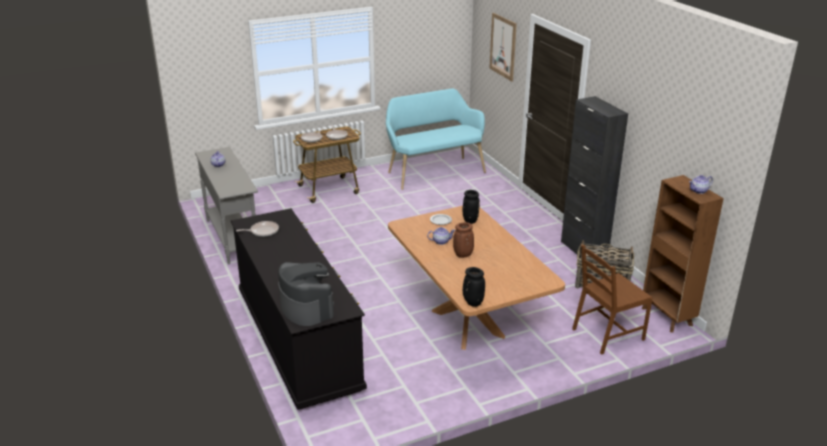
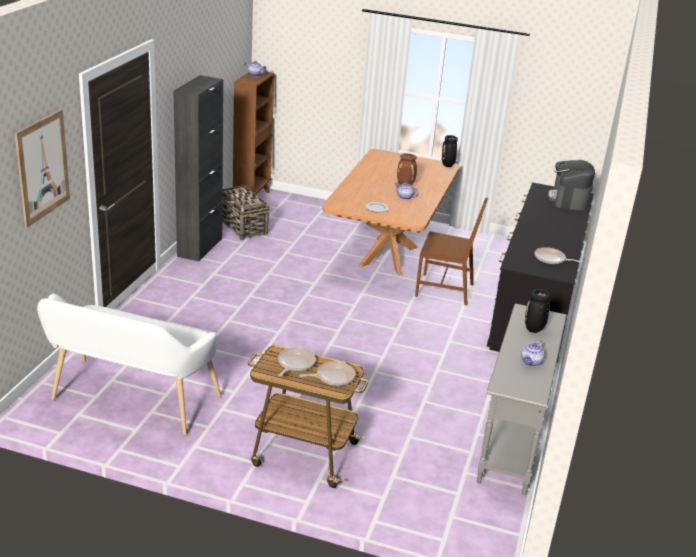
camera: 140 degrees left, 0 degrees up
turquoise bench [386,89,486,190] -> white bench [37,294,221,435]
black vase [463,190,480,224] -> black vase moved to [525,289,551,333]
brown chair [572,244,653,355] -> brown chair moved to [415,198,488,305]

